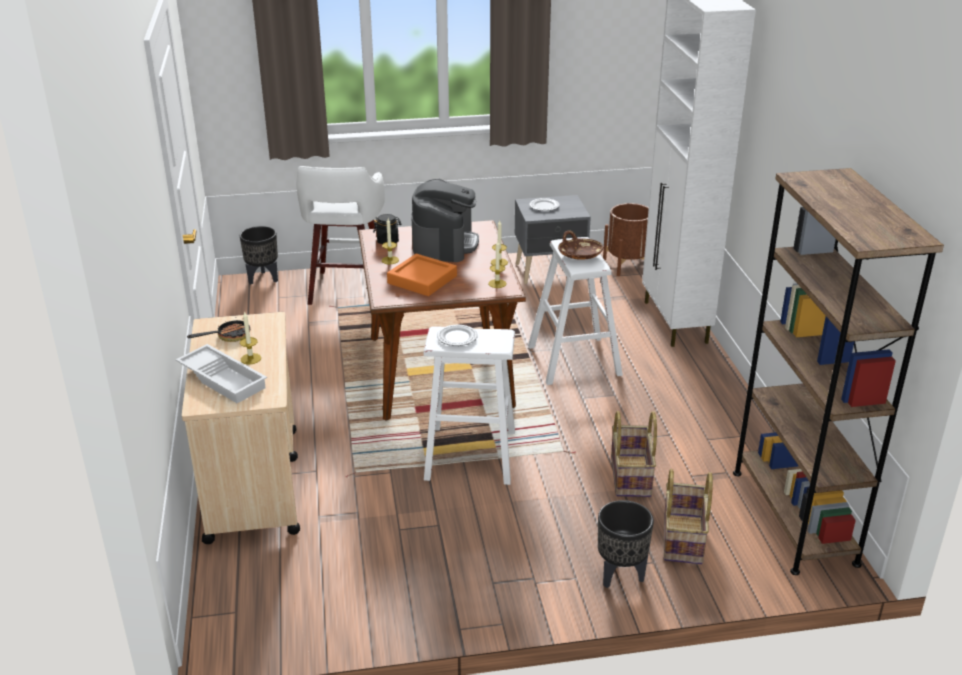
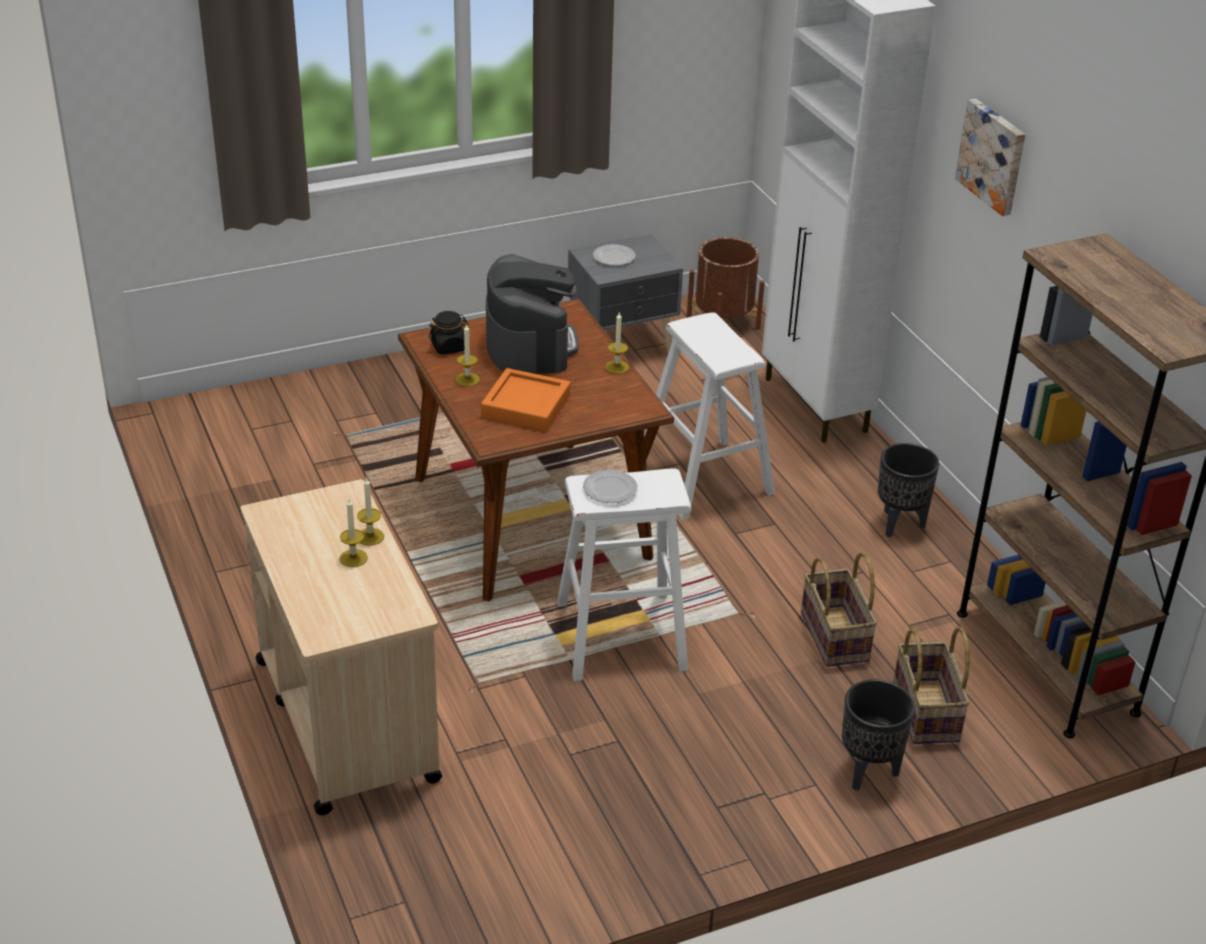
camera: 15 degrees left, 5 degrees up
white tray [176,344,267,403] -> none
frying pan [187,317,250,342] -> none
black planter [240,226,278,285] -> black planter moved to [878,443,939,538]
white stool [296,166,385,305] -> none
candle [488,241,506,288] -> candle moved to [357,477,384,546]
brown bowl [558,230,603,260] -> none
none -> picture [955,98,1025,216]

